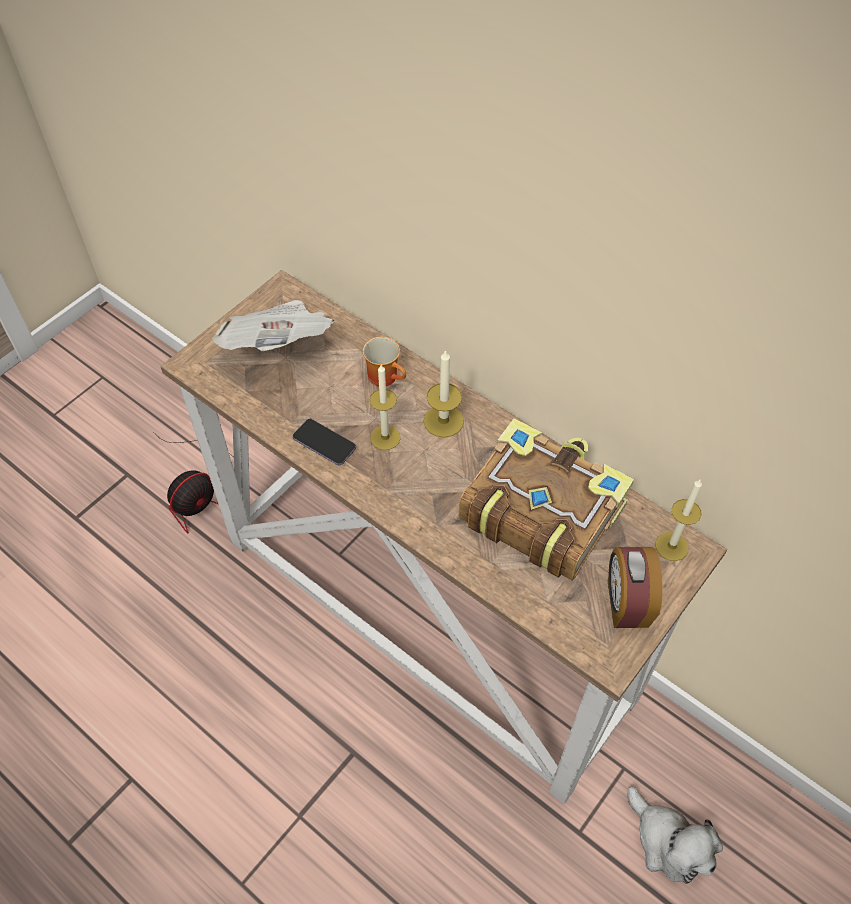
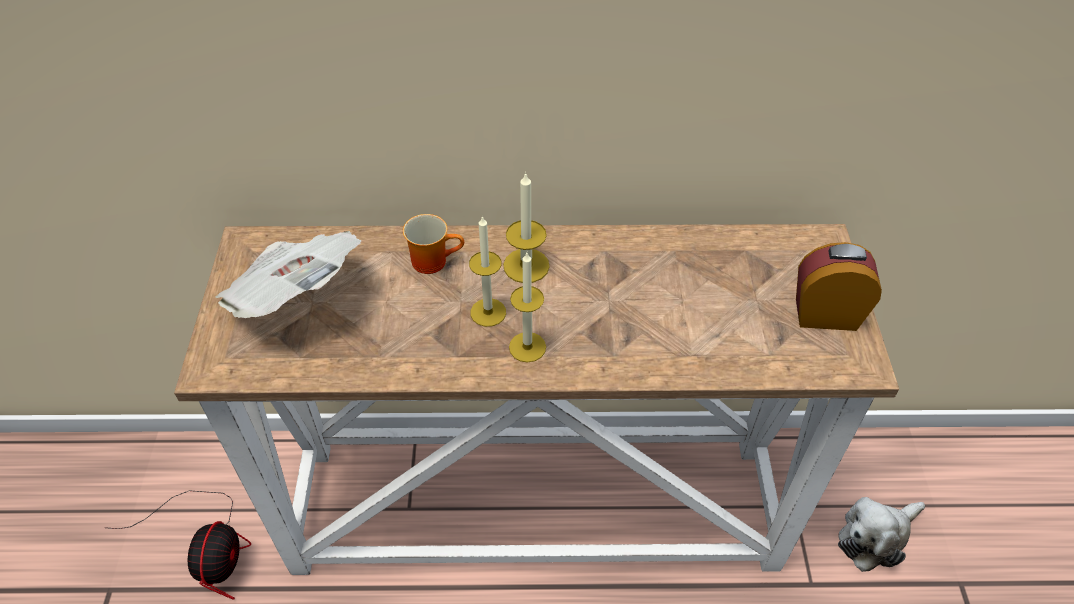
camera: 40 degrees left, 5 degrees down
phone [293,419,356,465] -> none
book [458,418,634,581] -> none
alarm clock [608,547,663,628] -> alarm clock turned 135 degrees clockwise [796,242,882,331]
plush toy [628,787,723,884] -> plush toy turned 135 degrees clockwise [838,497,925,572]
candle [655,479,702,561] -> candle moved to [509,253,546,363]

